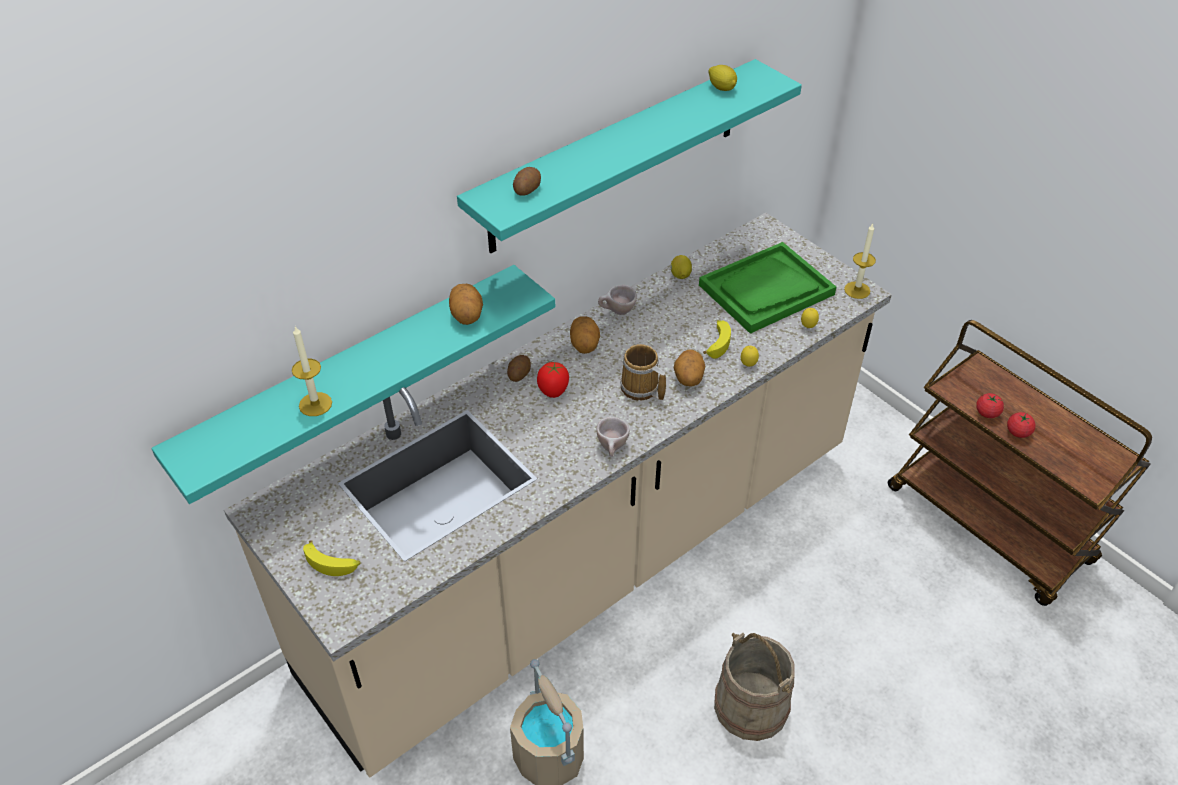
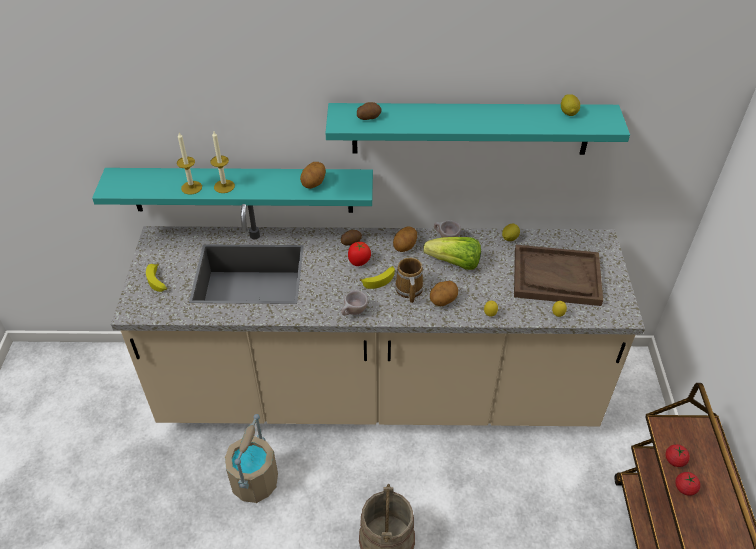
camera: 40 degrees right, 0 degrees up
green tray [699,242,836,334] -> brown tray [514,245,603,306]
banana [703,320,731,359] -> banana moved to [360,266,395,289]
candle [844,224,876,299] -> candle moved to [210,132,235,193]
none -> lettuce [423,237,481,270]

